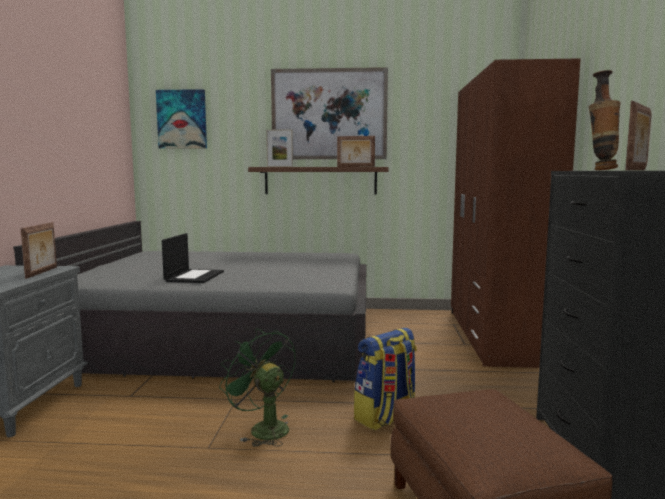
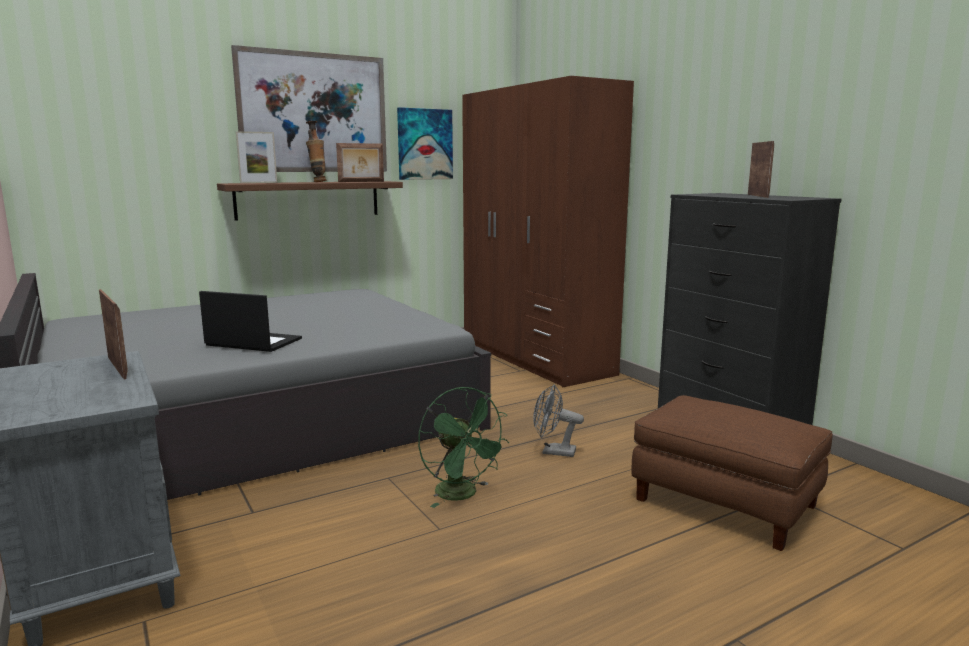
camera: 35 degrees left, 5 degrees up
picture [156,89,207,149] -> picture moved to [397,107,453,180]
laptop [162,233,224,283] -> laptop turned 45 degrees counterclockwise [199,291,302,352]
green fan [219,328,296,447] -> green fan turned 135 degrees counterclockwise [418,387,509,508]
backpack [354,328,417,430] -> grey fan [533,384,584,457]
vase [588,70,621,170] -> vase moved to [306,121,327,182]

